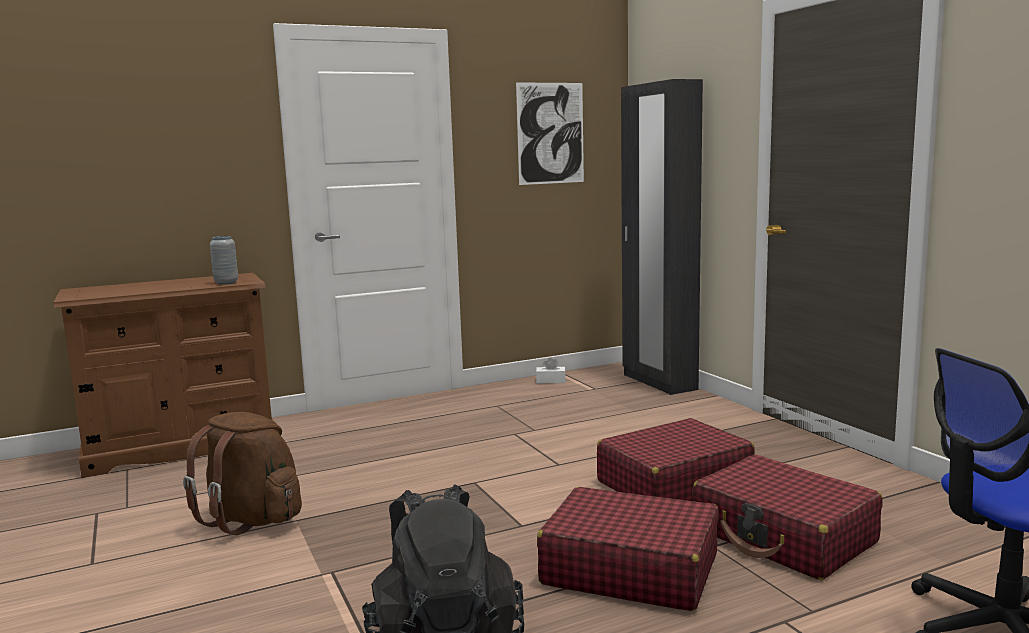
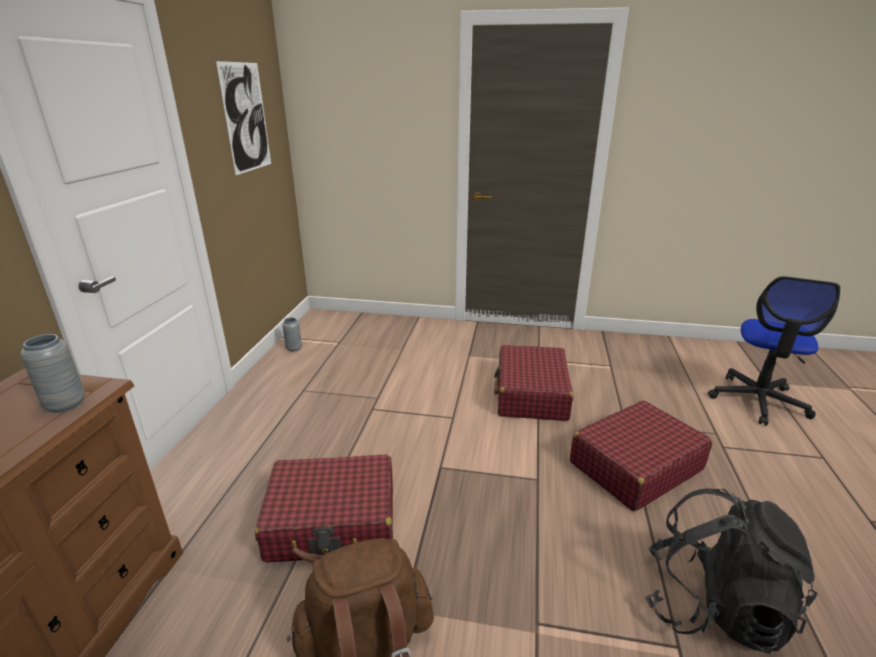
camera: 55 degrees left, 15 degrees up
white tissue box [536,357,566,383] -> grey vase [282,317,302,351]
black wardrobe [621,79,703,395] -> none
red suitcase [692,454,882,580] -> red suitcase moved to [255,454,393,564]

